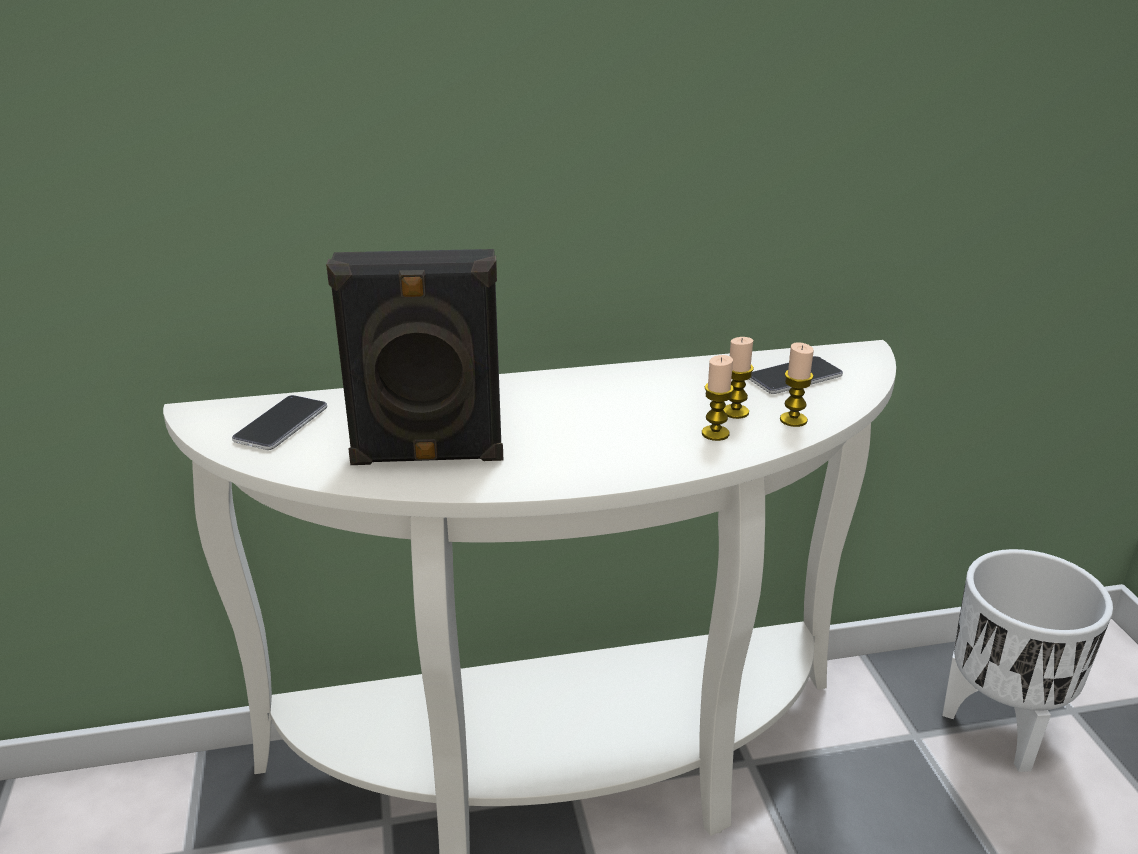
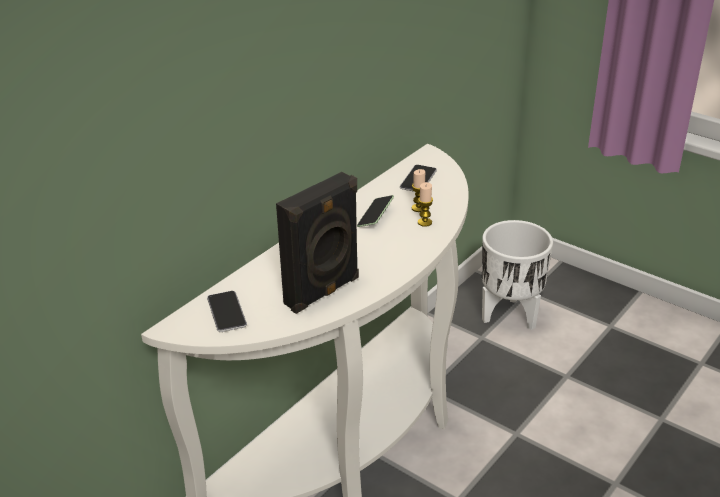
camera: 40 degrees left, 5 degrees up
candle [780,342,814,427] -> none
none -> phone [357,195,394,227]

